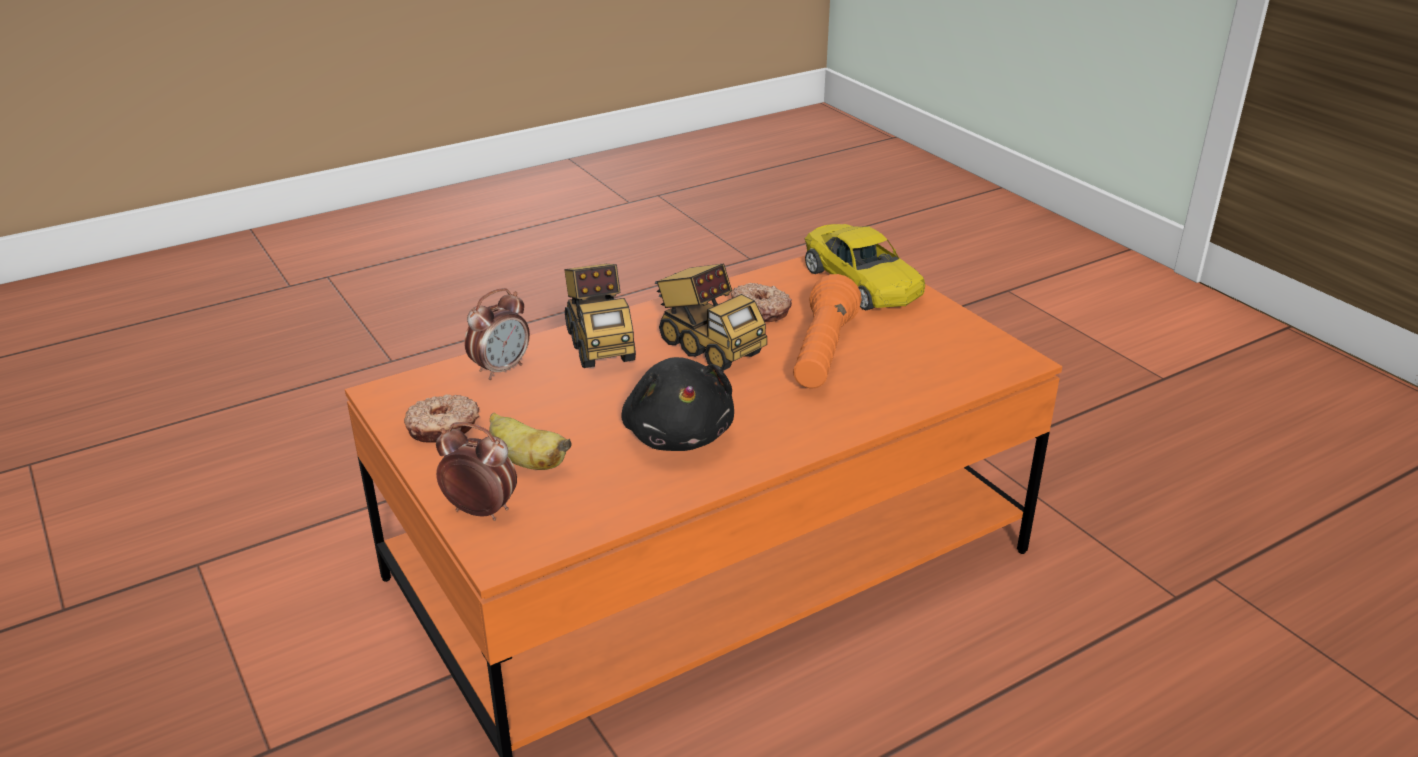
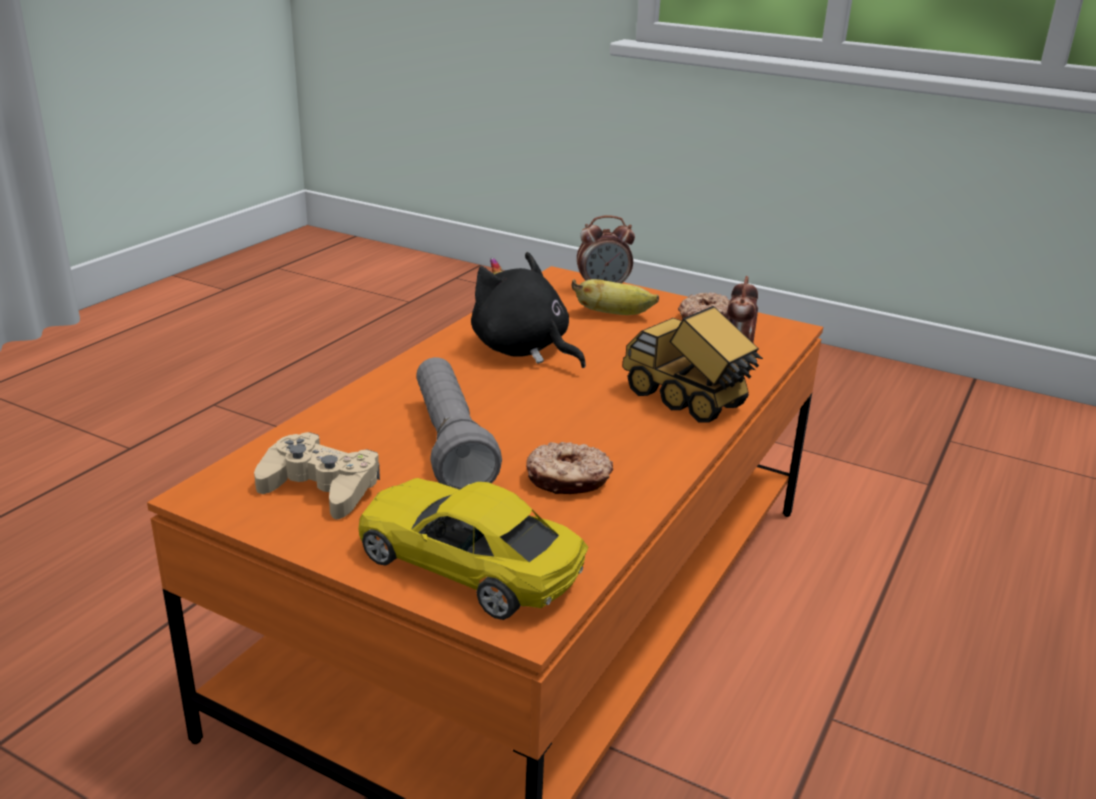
camera: 150 degrees right, 5 degrees down
toy truck [655,263,767,371] -> none
orange flashlight [793,274,862,388] -> grey flashlight [416,357,502,490]
none -> beige game controller [254,432,380,520]

